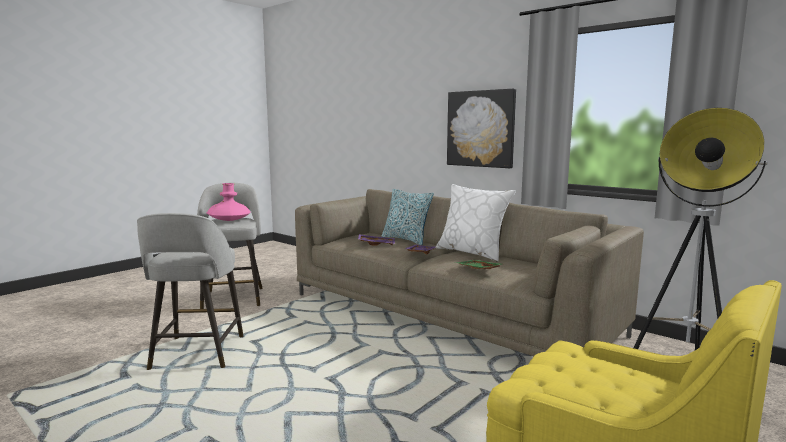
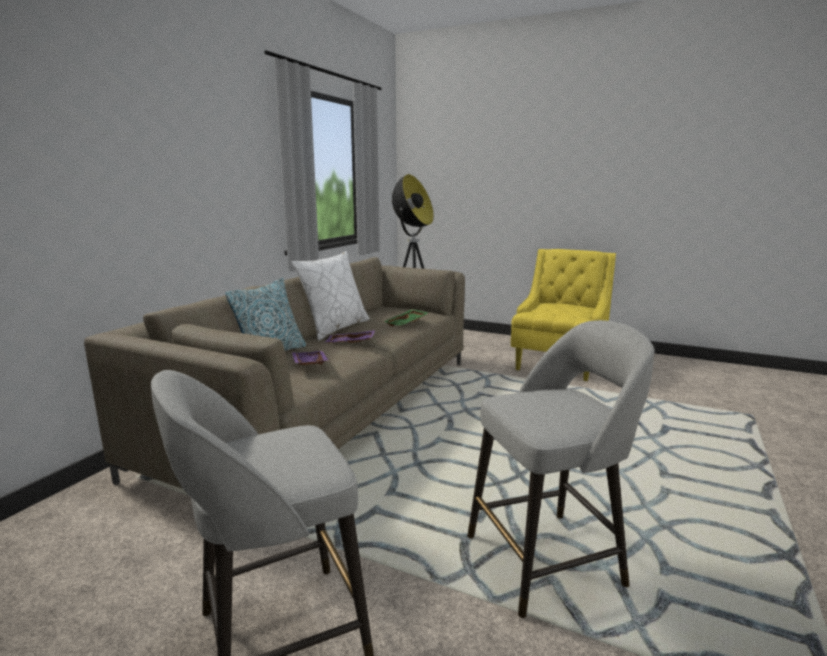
camera: 105 degrees left, 5 degrees up
pink vase [207,183,251,221] -> none
picture [447,89,516,168] -> none

